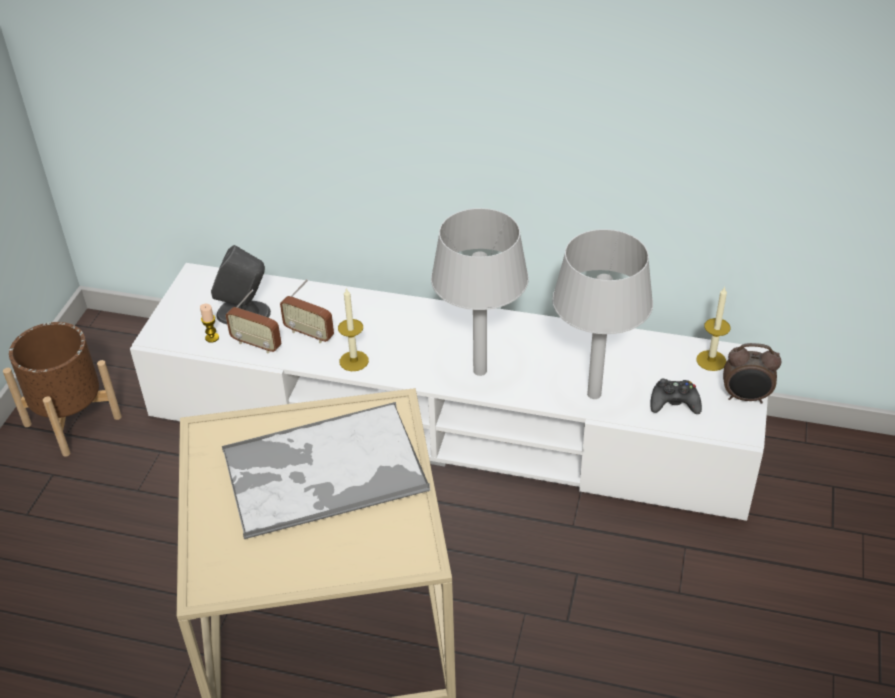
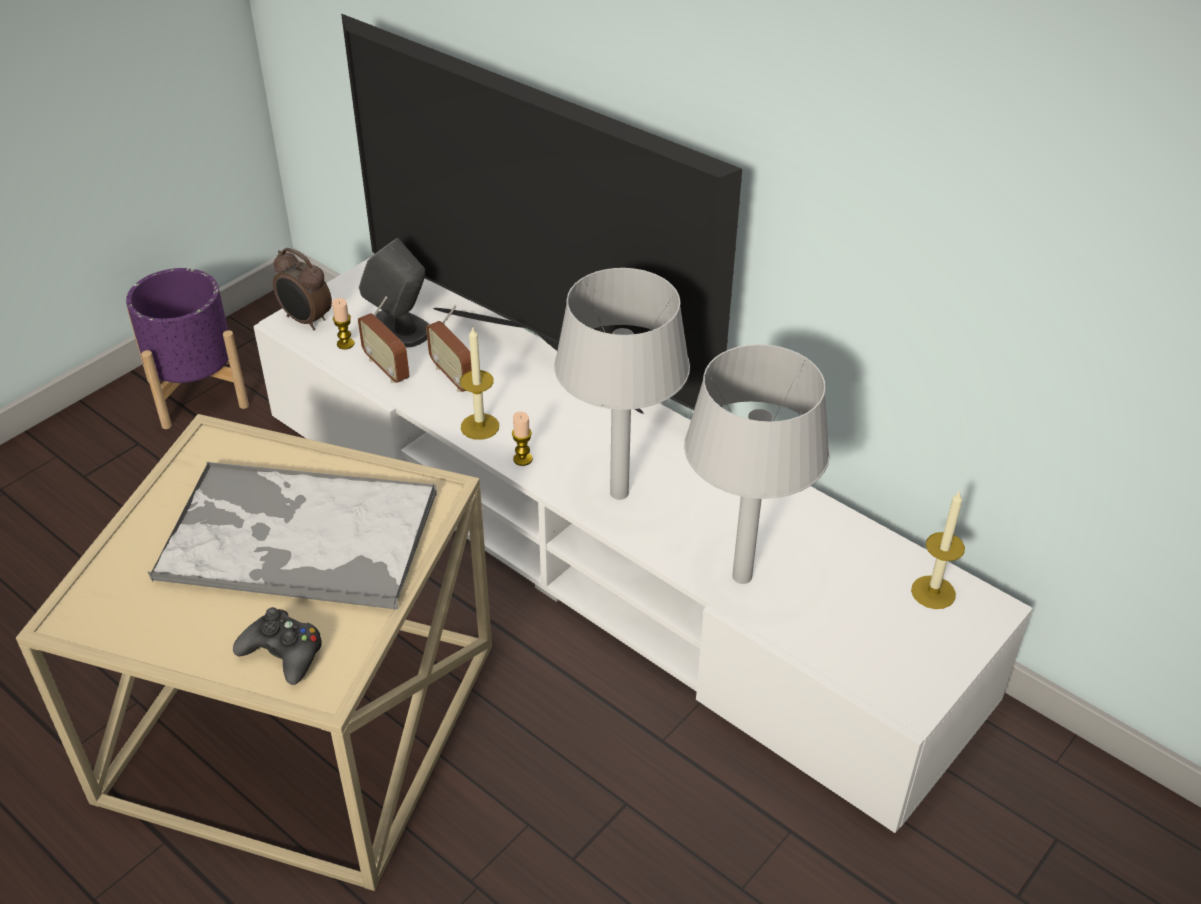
camera: 25 degrees right, 0 degrees up
brown planter [3,322,122,457] -> purple planter [126,268,249,429]
black game controller [650,379,702,414] -> black game controller moved to [233,607,322,685]
alarm clock [723,343,782,404] -> alarm clock moved to [273,248,332,331]
none -> television [341,14,742,414]
none -> candle [512,412,533,466]

